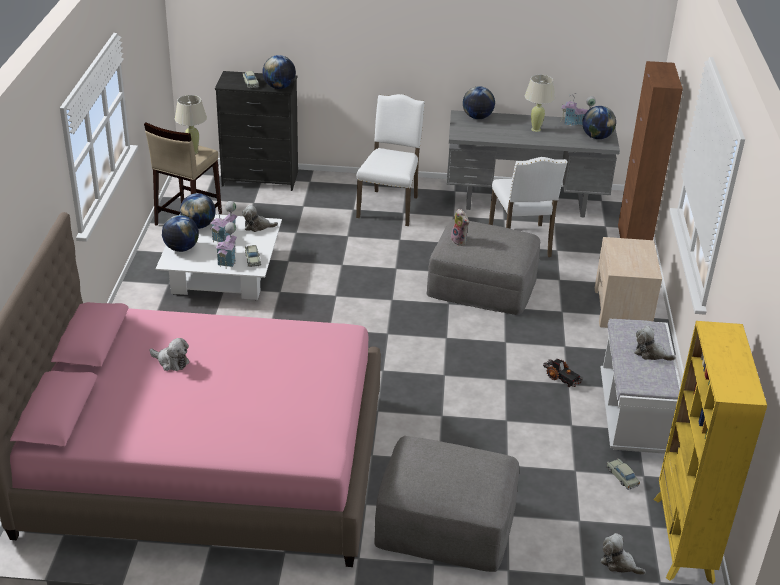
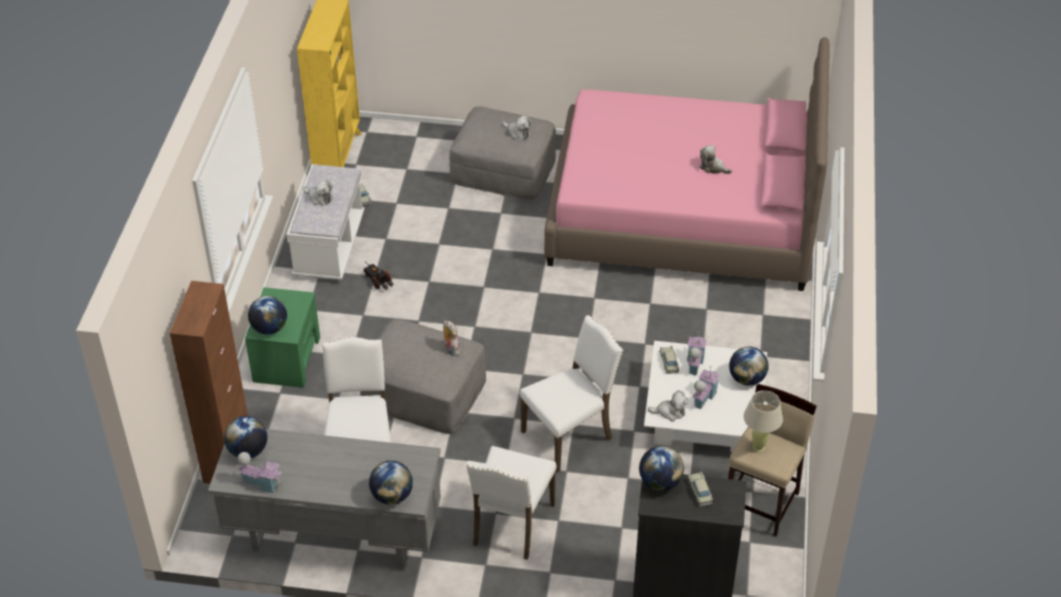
camera: 175 degrees left, 10 degrees up
globe [180,193,216,229] -> globe moved to [248,296,287,335]
beige table lamp [525,74,555,132] -> none
beige nightstand [595,237,662,328] -> green nightstand [245,287,320,388]
plush toy [601,533,646,575] -> plush toy moved to [502,115,532,140]
none -> white chair [520,315,623,472]

